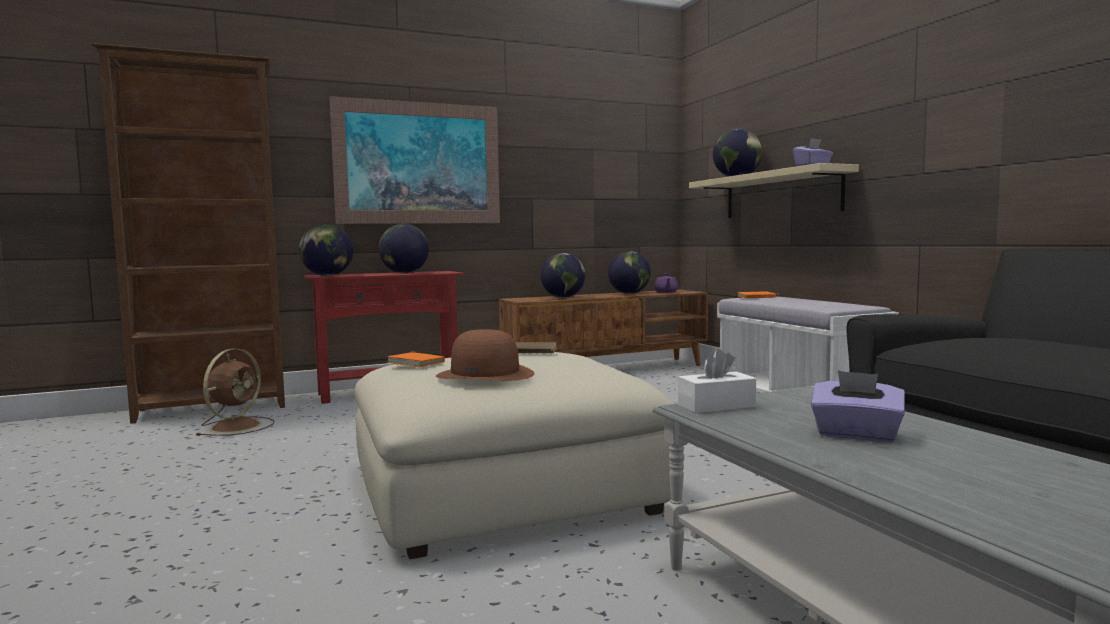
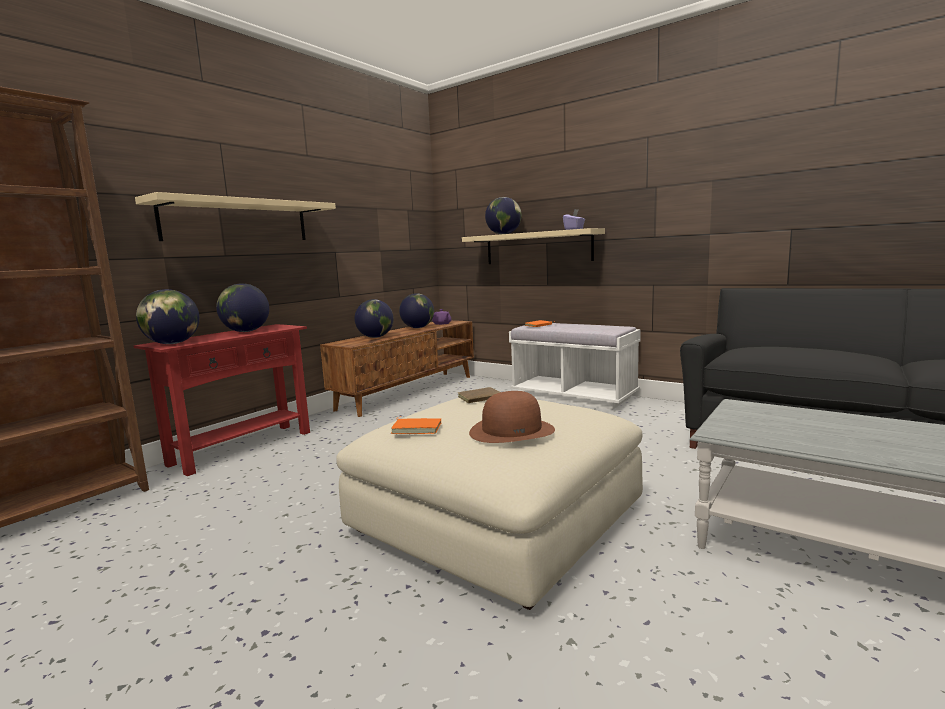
camera: 30 degrees left, 5 degrees up
brown fan [195,348,274,436] -> none
picture [329,96,500,224] -> beige shelf [135,192,336,241]
white tissue box [678,349,756,413] -> none
purple tissue box [811,370,905,442] -> none

